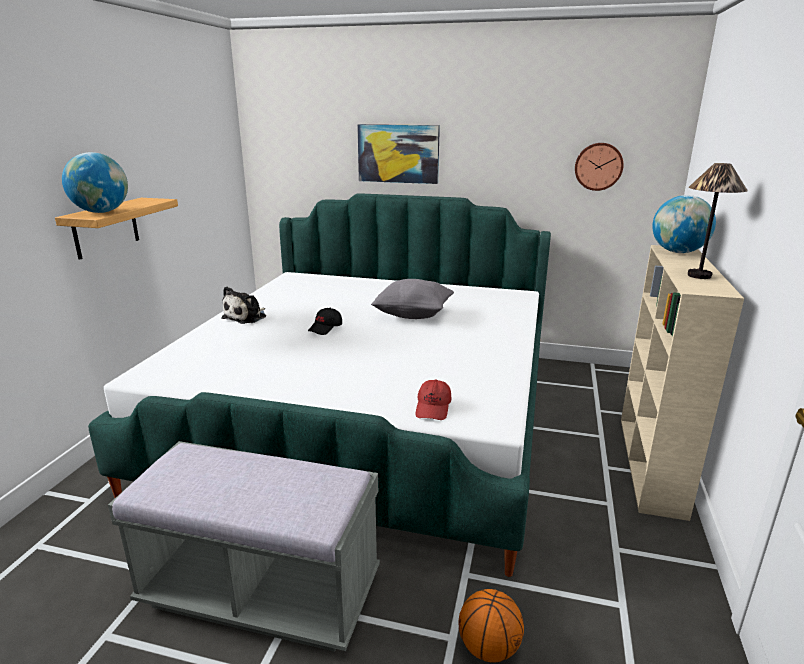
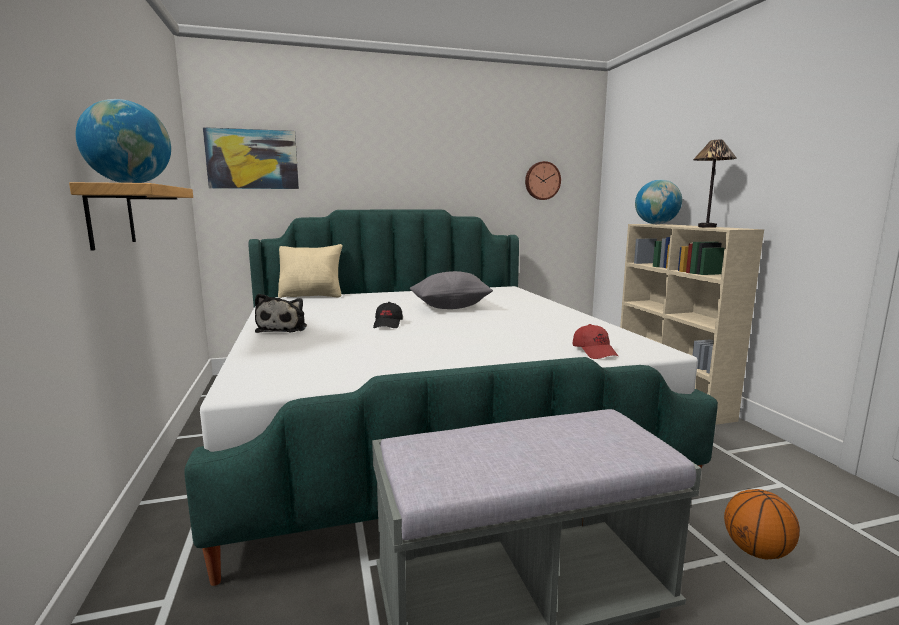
camera: 30 degrees left, 10 degrees down
picture [357,124,440,184] -> picture moved to [203,127,299,189]
none -> beige pillow [278,244,343,298]

